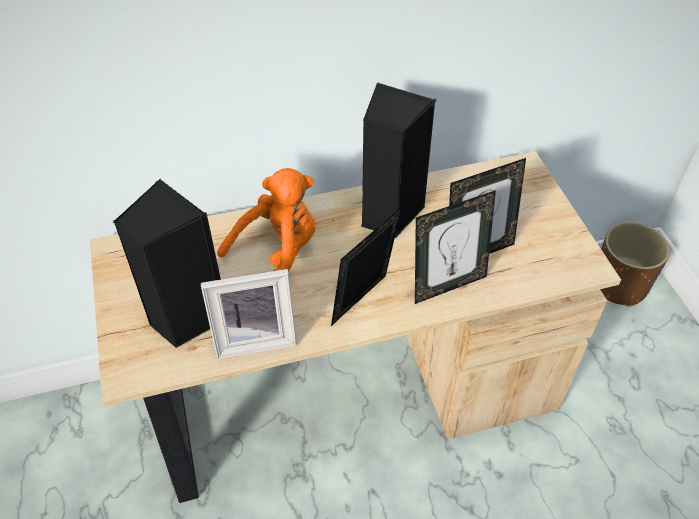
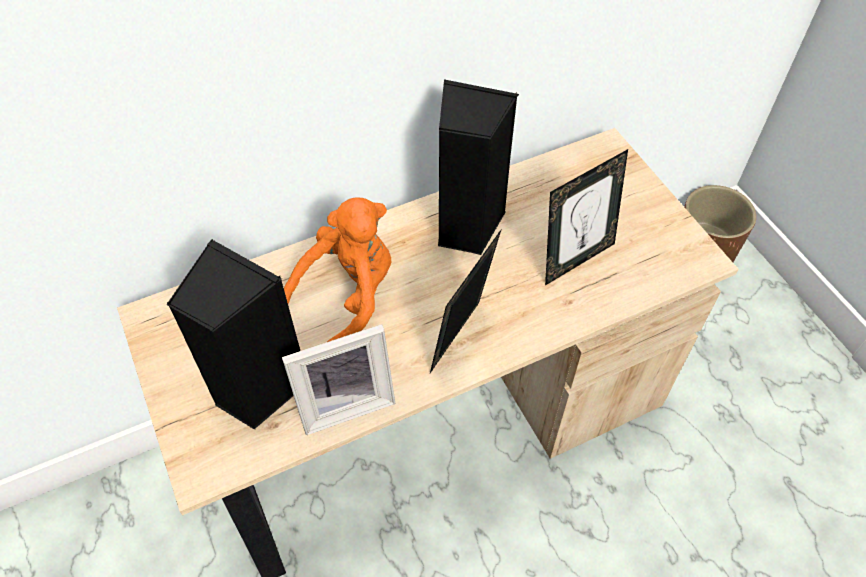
camera: 10 degrees left, 5 degrees up
picture frame [415,190,496,304] -> none

